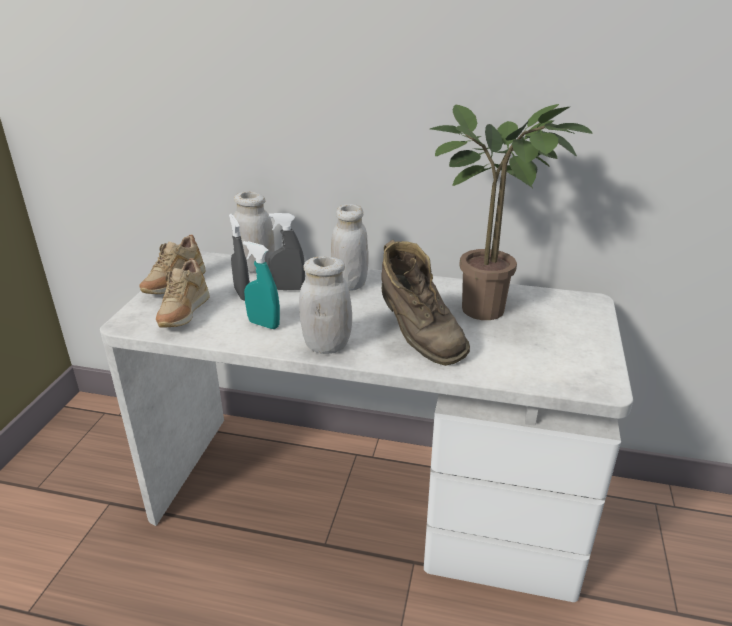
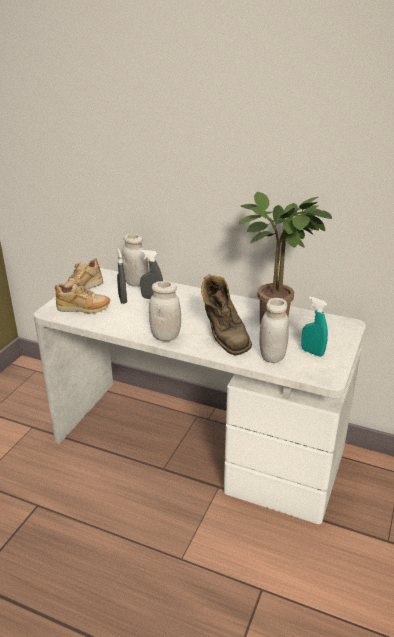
camera: 10 degrees right, 0 degrees up
beige shoe [156,258,210,327] -> beige shoe turned 105 degrees counterclockwise [55,282,110,314]
turquoise spray bottle [243,241,280,329] -> turquoise spray bottle moved to [302,297,328,357]
white jar [331,204,369,291] -> white jar moved to [259,298,289,363]

